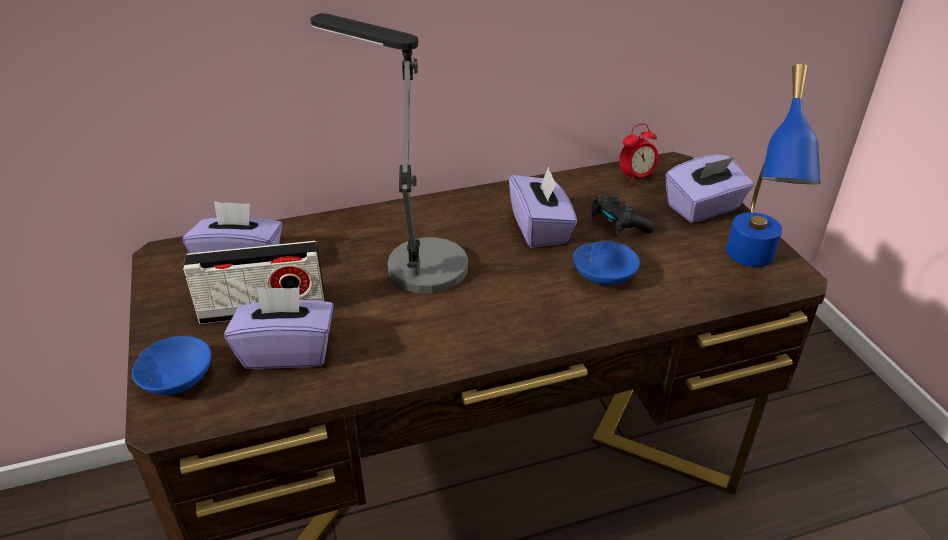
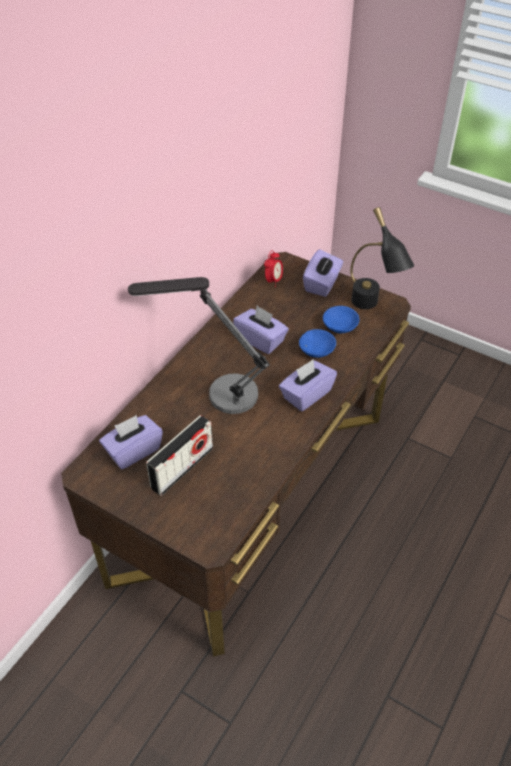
camera: 40 degrees left, 10 degrees up
blue bowl [132,336,211,395] -> blue bowl moved to [323,306,359,334]
purple tissue box [224,287,334,369] -> purple tissue box moved to [279,359,337,411]
black game controller [592,194,655,234] -> none
blue table lamp [726,64,821,267] -> black table lamp [350,207,414,309]

